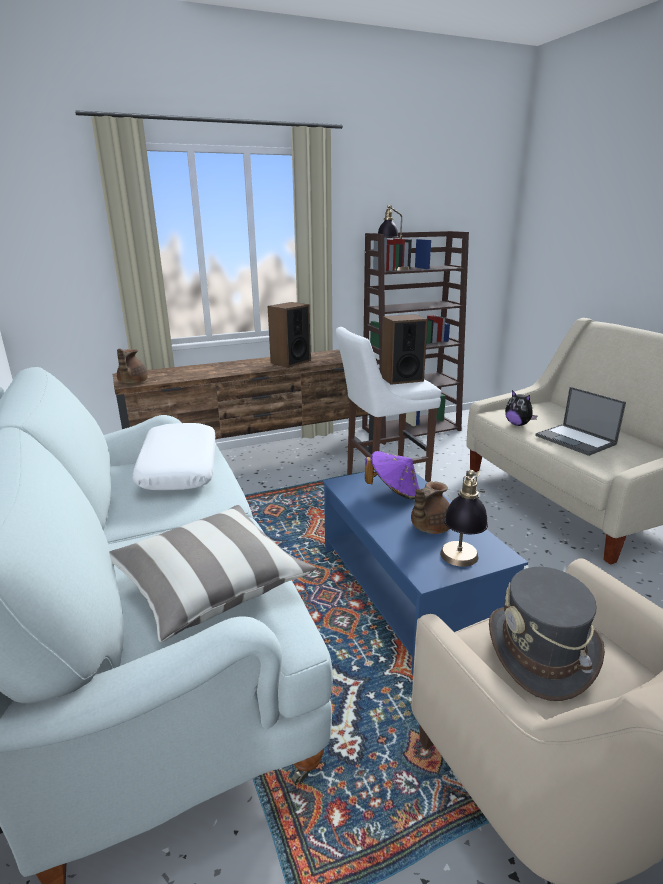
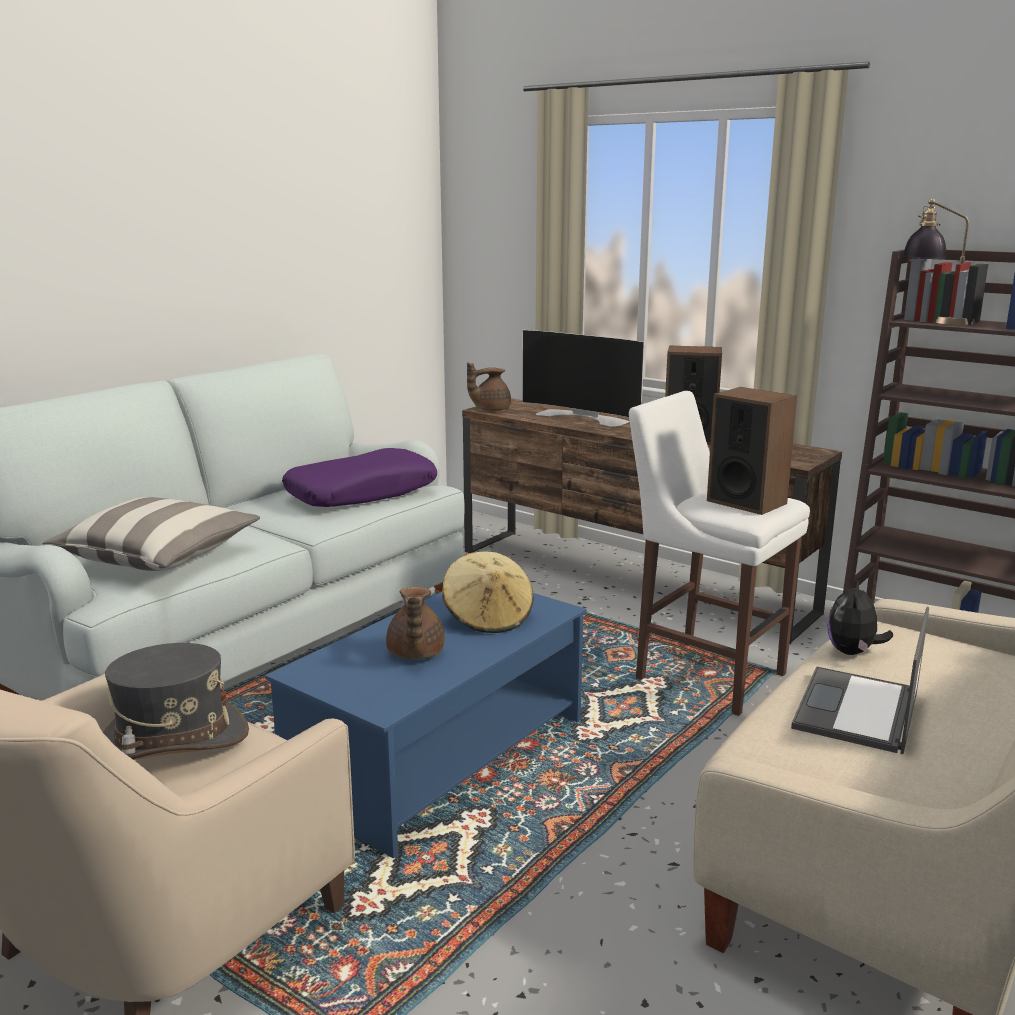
camera: 60 degrees right, 5 degrees down
white pillow [132,423,215,490] -> purple pillow [282,448,437,507]
purple hat [365,451,420,500] -> beige hat [442,552,534,633]
brown teapot [411,481,450,534] -> brown teapot turned 105 degrees counterclockwise [386,587,445,659]
table lamp [440,470,488,567] -> none
none -> television [522,330,645,427]

